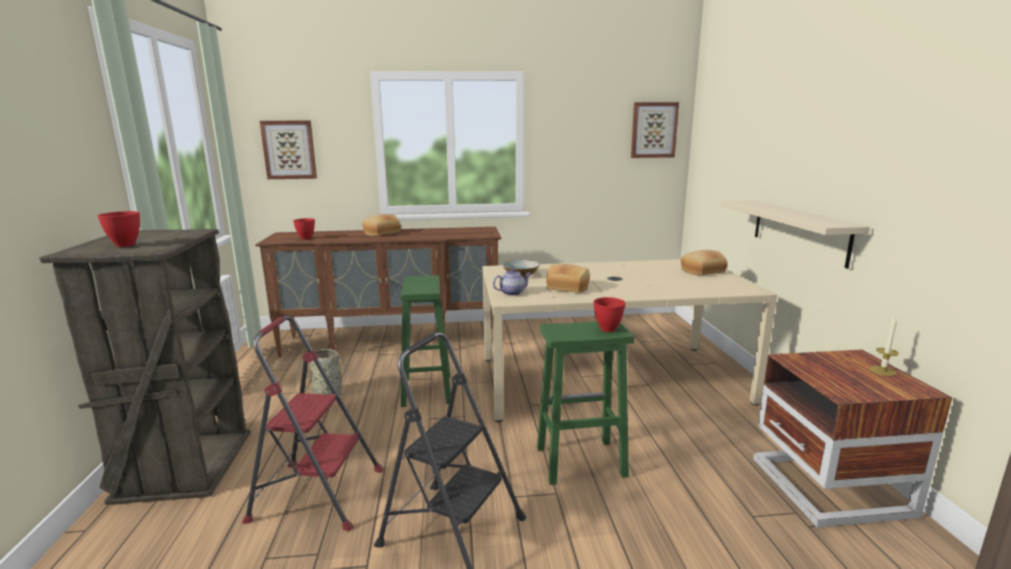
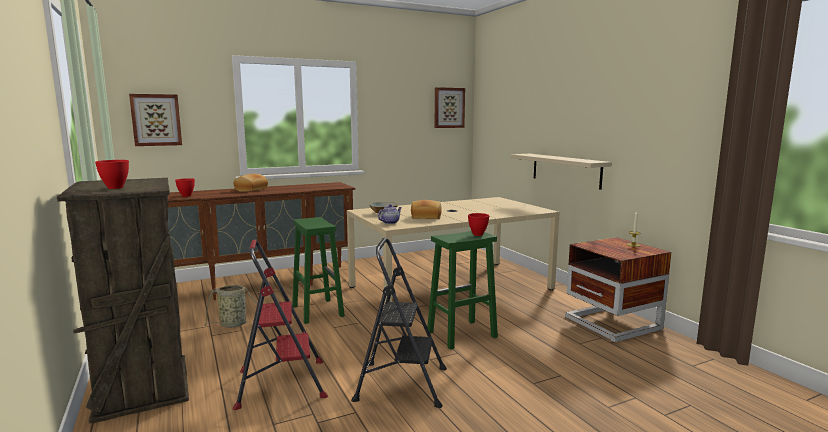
camera: 20 degrees left, 5 degrees down
bread [681,250,728,275] -> none

